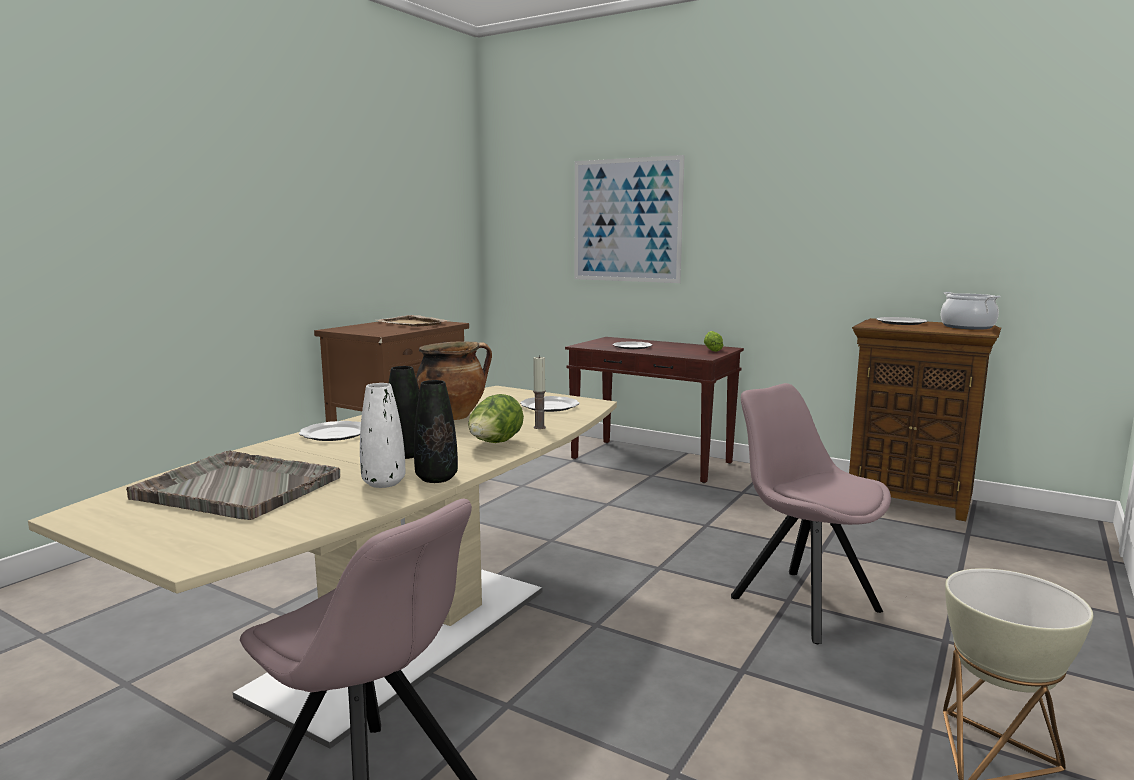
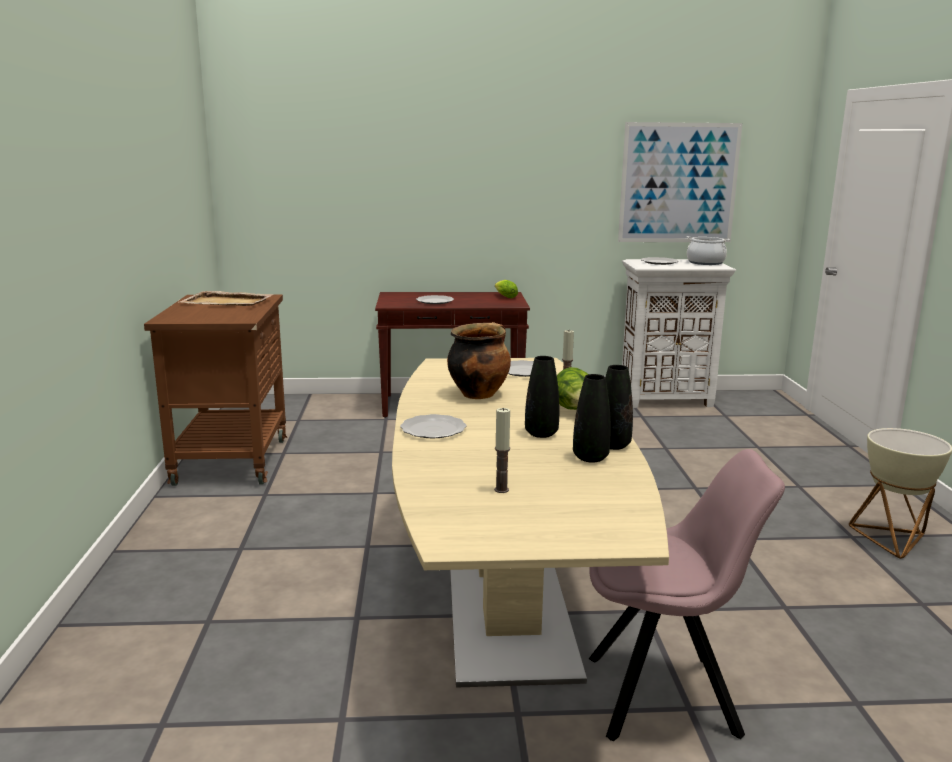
camera: 35 degrees left, 5 degrees up
grey tray [126,450,340,520] -> candle [494,408,510,493]
white vase [360,383,405,488] -> black vase [573,374,611,463]
picture [575,155,685,283] -> picture moved to [618,122,743,242]
pink chair [731,383,891,644] -> none
brown cabinet [849,318,1001,521] -> white cabinet [622,259,736,408]

